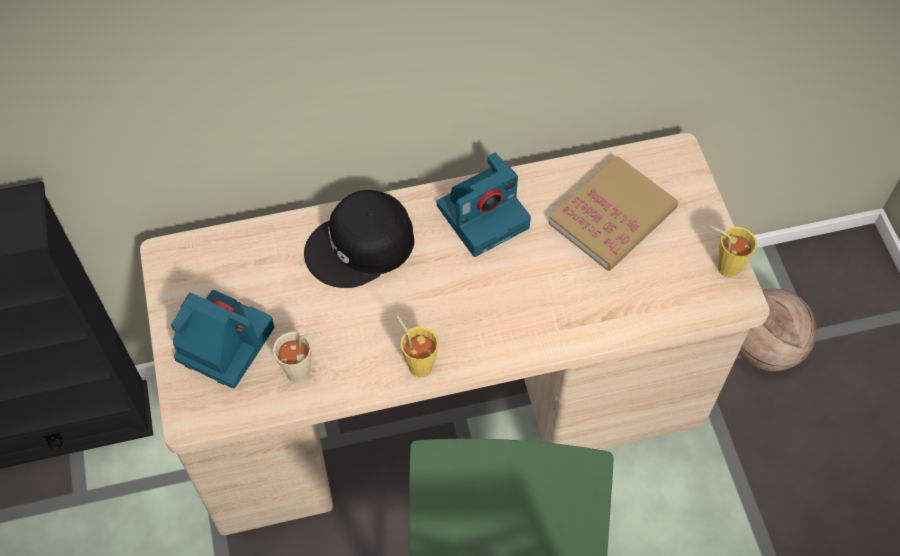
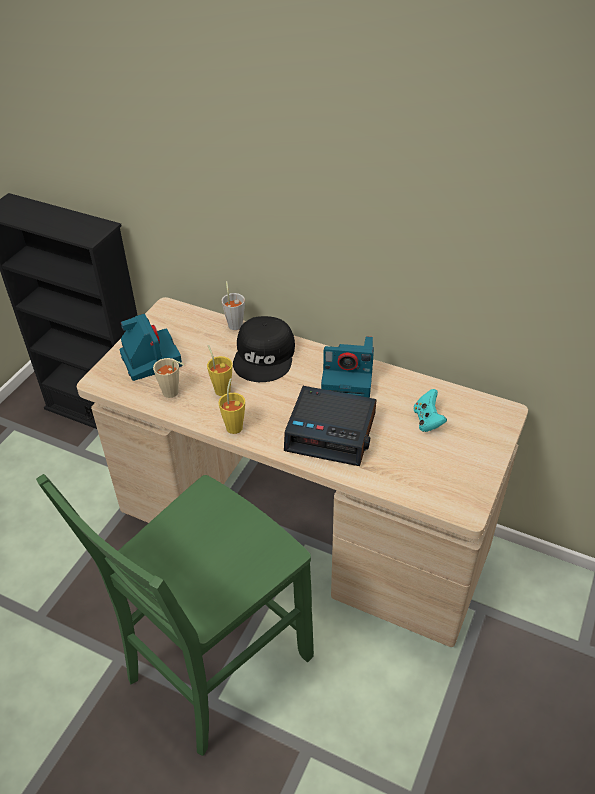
camera: 40 degrees right, 15 degrees down
black cap [304,190,414,288] -> black cap turned 90 degrees counterclockwise [233,316,295,382]
book [549,156,679,271] -> turquoise game controller [414,389,447,432]
yellow cup [711,226,757,277] -> yellow cup moved to [207,345,233,396]
basketball [739,288,817,371] -> none
none -> grey cup [221,281,245,330]
none -> alarm clock [284,386,376,466]

